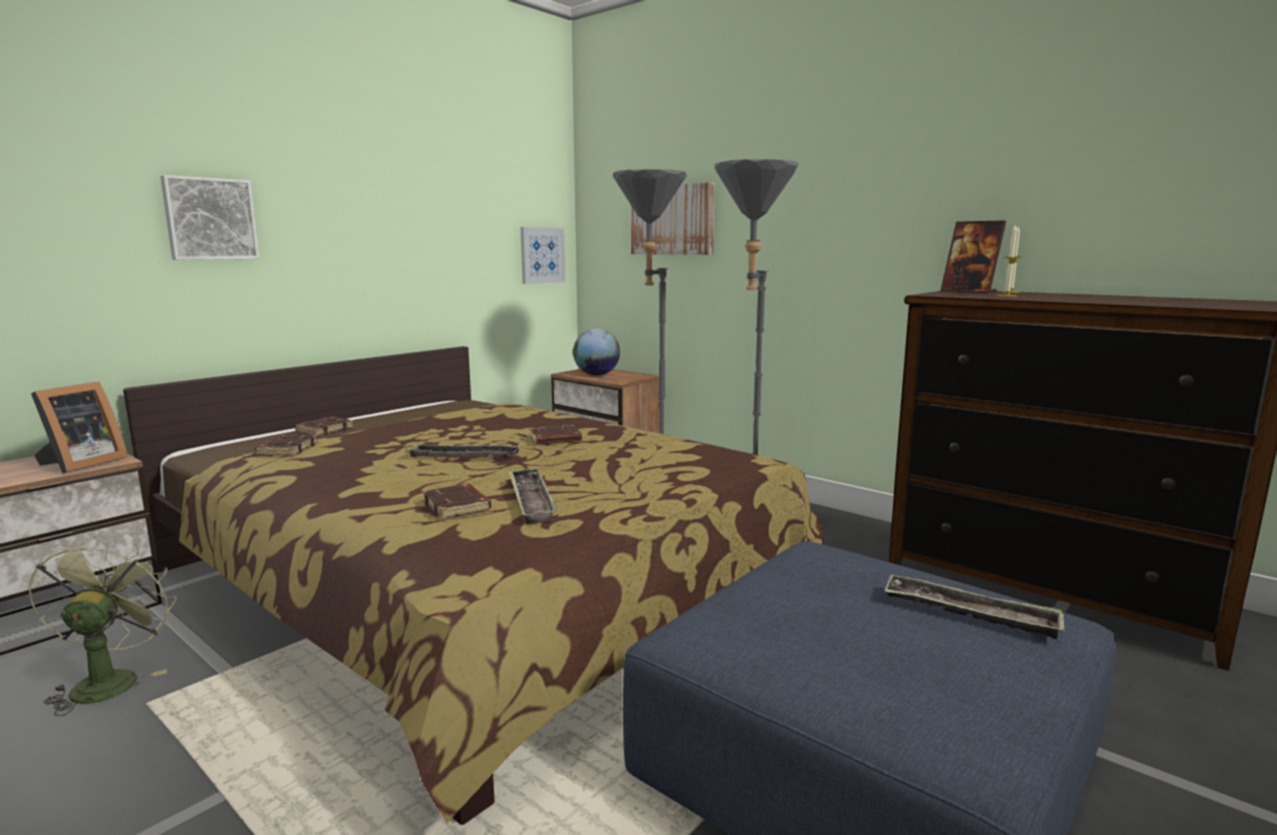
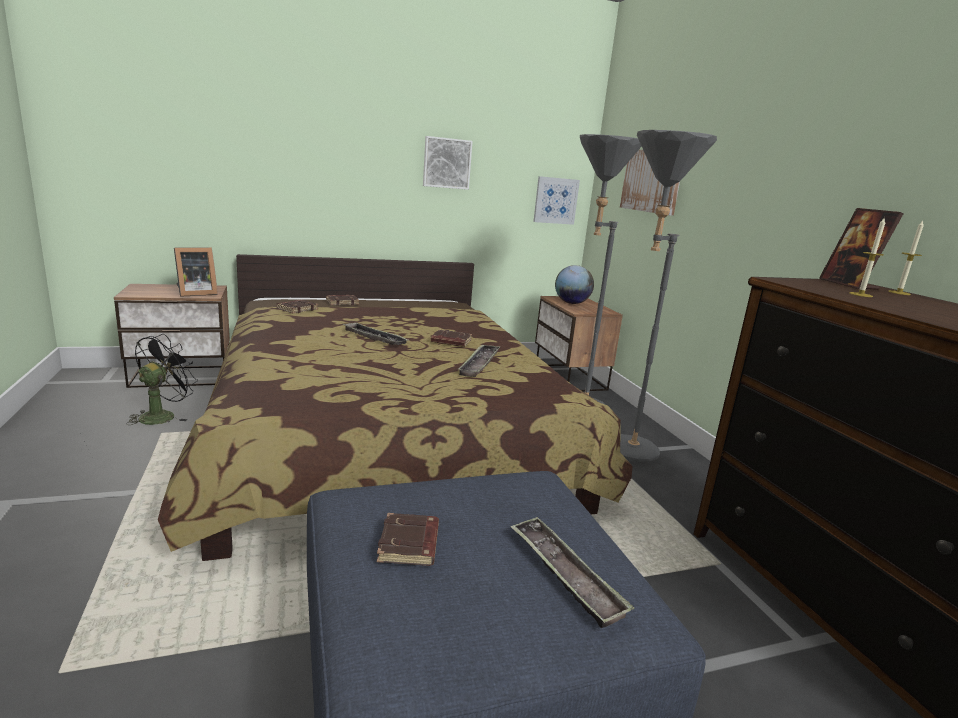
camera: 30 degrees right, 5 degrees up
green fan [28,536,176,716] -> black fan [126,334,198,425]
picture [160,175,259,260] -> picture moved to [423,136,473,190]
brown book [422,484,491,519] -> brown book moved to [377,513,439,566]
tray [508,468,558,524] -> tray moved to [458,345,500,377]

